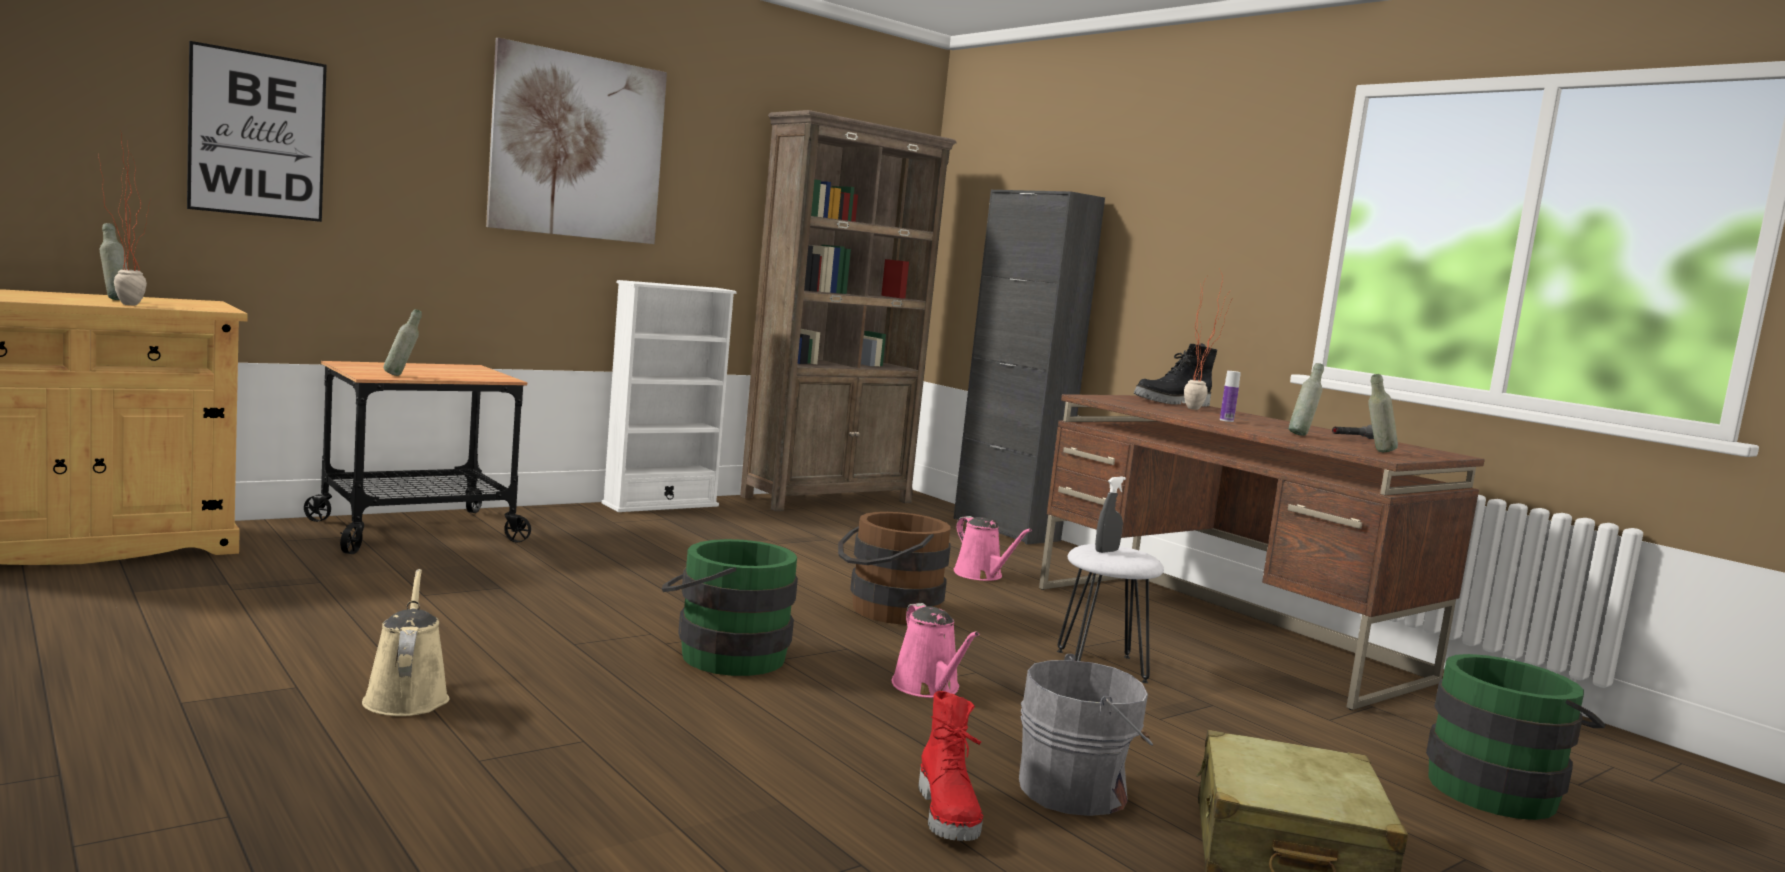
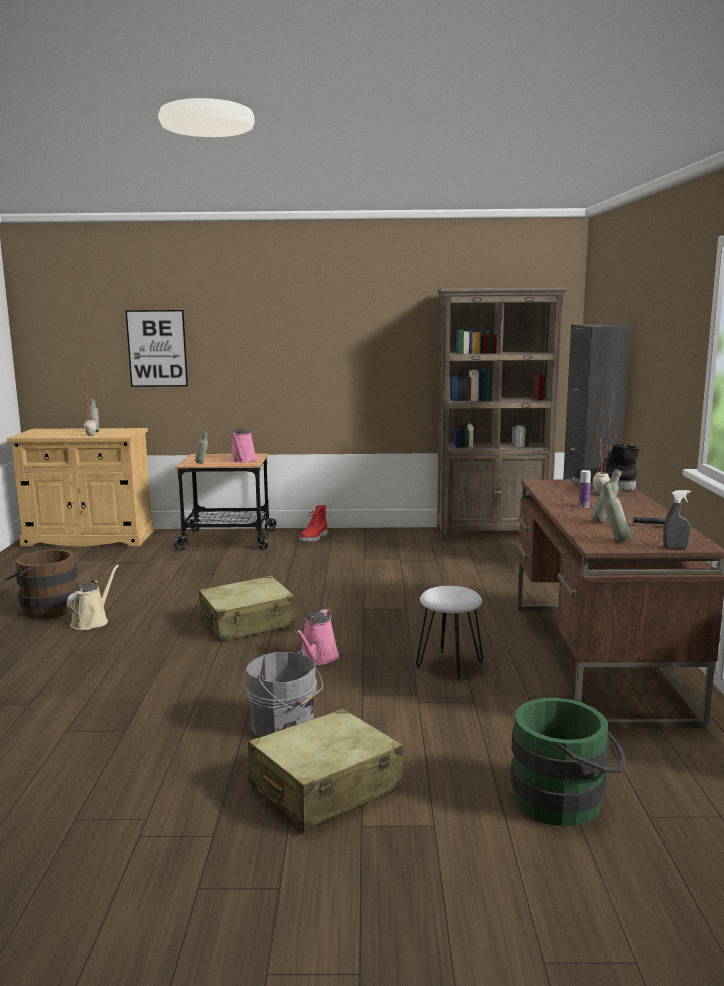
camera: 40 degrees right, 5 degrees up
picture [486,38,667,244] -> none
white bookcase [602,280,737,512] -> none
green bucket [662,539,798,676] -> beige suitcase [199,576,296,642]
brown bucket [838,512,951,625] -> brown bucket moved to [4,549,79,619]
red boot [918,691,983,841] -> red boot moved to [299,505,328,542]
pink watering can [954,516,1032,581] -> pink watering can moved to [230,429,257,463]
grey spray bottle [1095,476,1126,553] -> grey spray bottle moved to [663,490,691,549]

